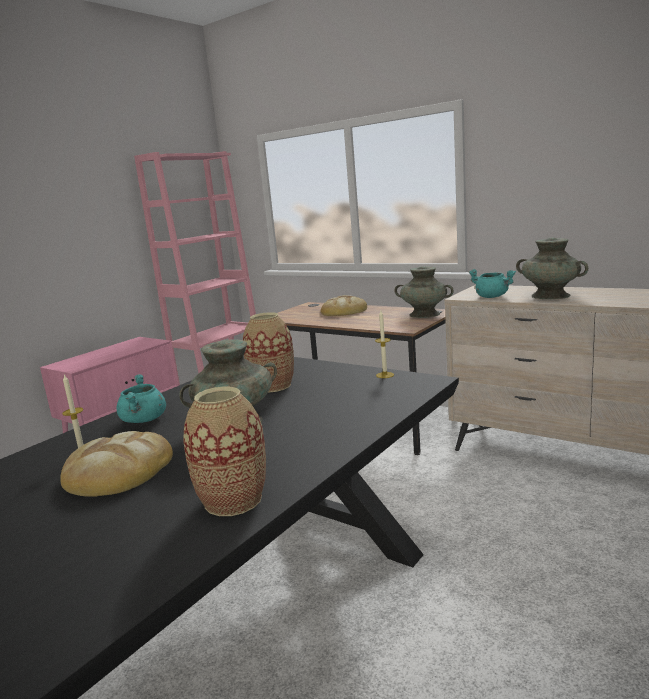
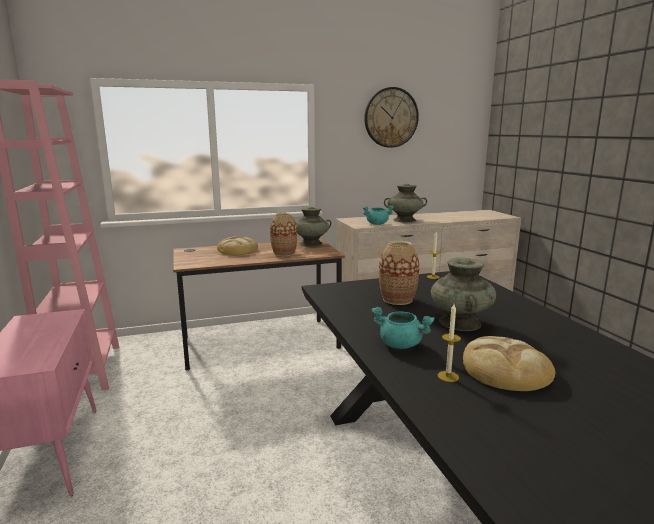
camera: 55 degrees left, 0 degrees up
vase [183,386,266,516] -> vase moved to [270,213,297,256]
none -> wall clock [364,87,419,148]

